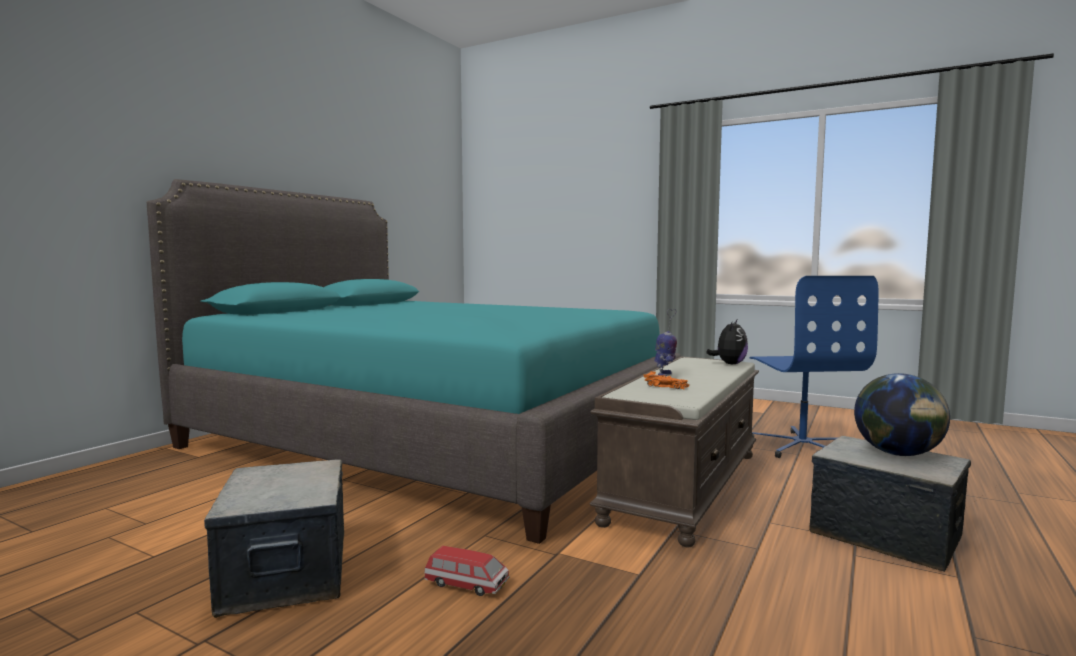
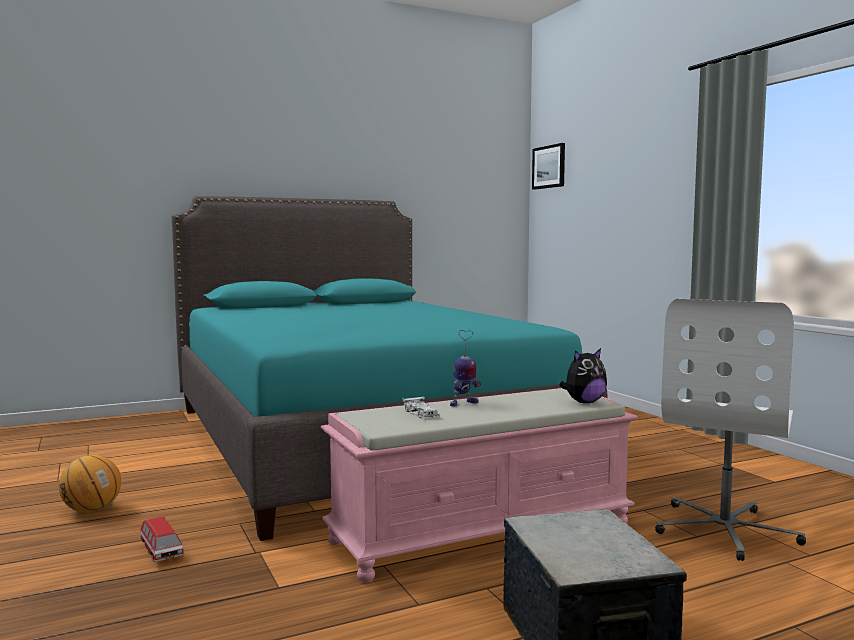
camera: 35 degrees right, 0 degrees up
storage box [204,459,344,618] -> basketball [59,455,121,513]
brown bench [590,356,759,547] -> pink bench [321,388,638,583]
orange toy car [643,371,689,390] -> white toy car [403,396,440,419]
blue office chair [750,276,879,458] -> white office chair [655,299,806,561]
globe [854,373,950,456] -> none
none -> picture [532,143,565,190]

